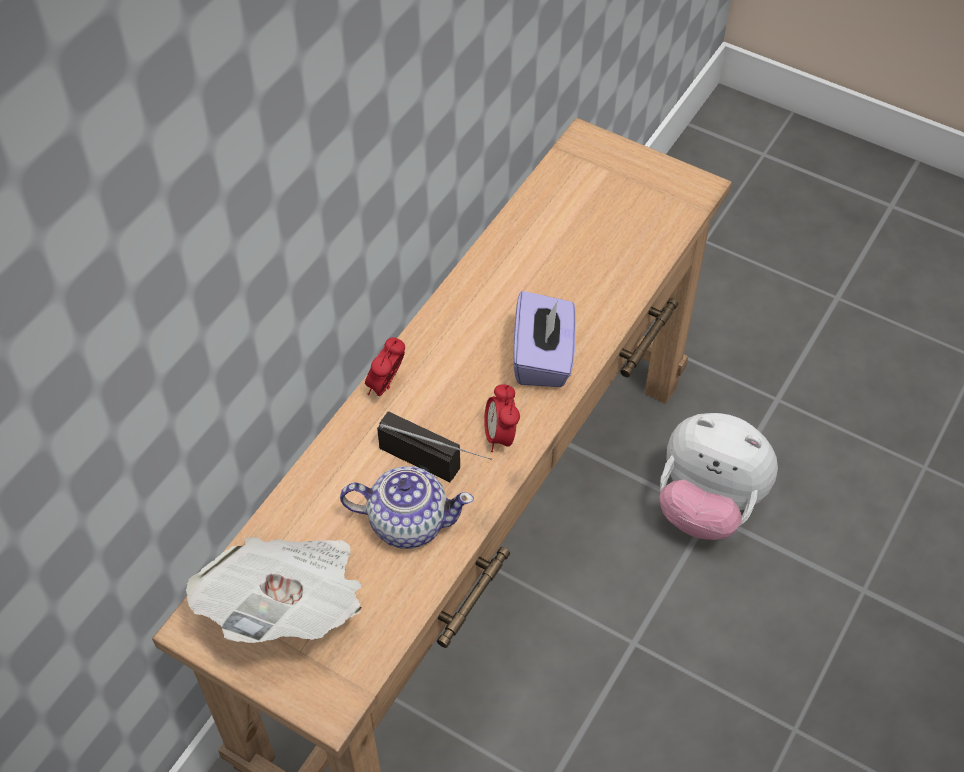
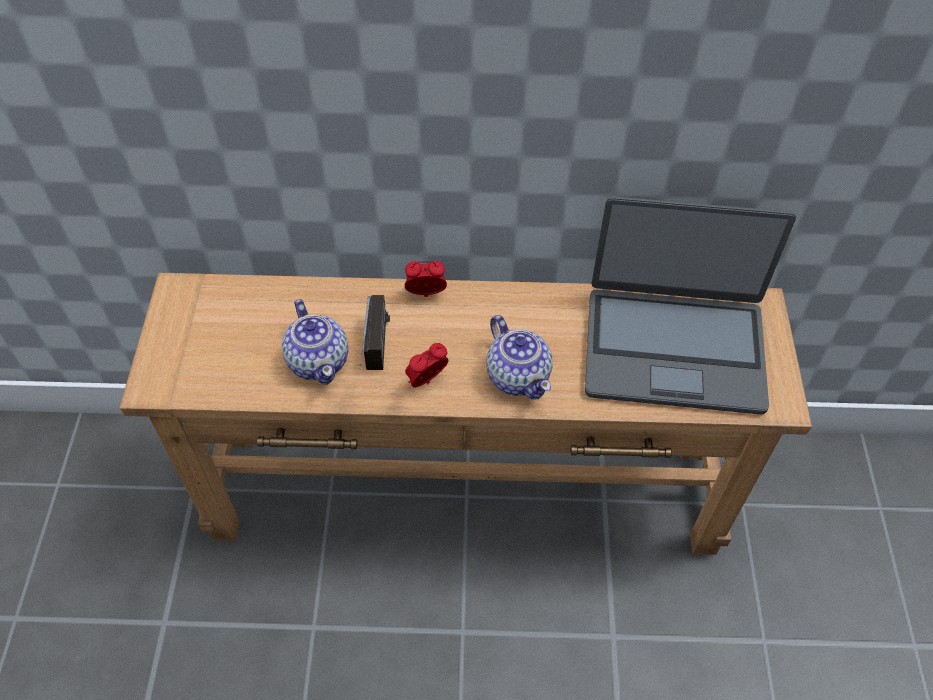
camera: 60 degrees right, 0 degrees up
newspaper [186,537,362,643] -> none
purple tissue box [513,291,576,387] -> teapot [486,315,553,399]
plush toy [660,413,778,540] -> none
none -> laptop [585,196,796,415]

